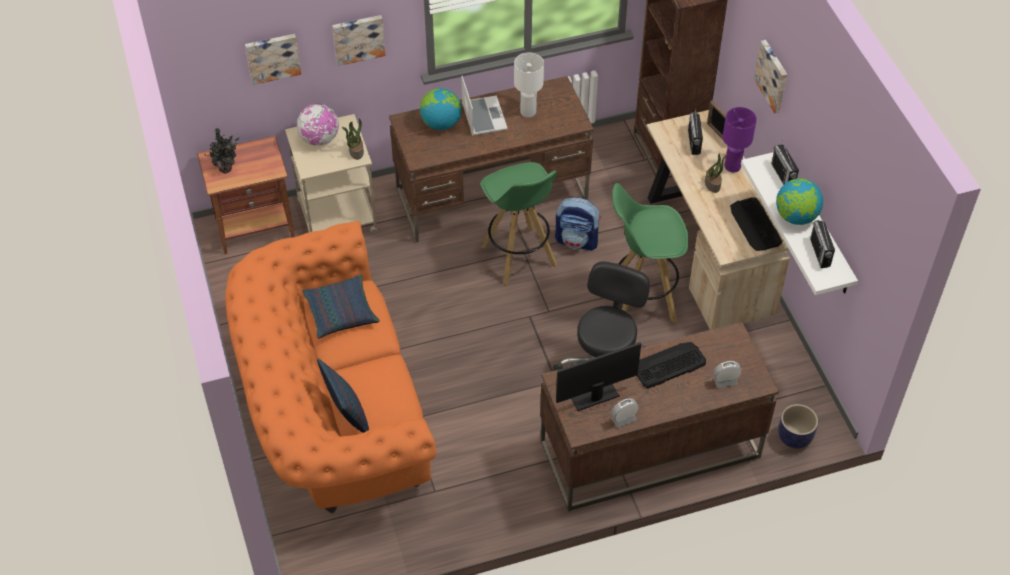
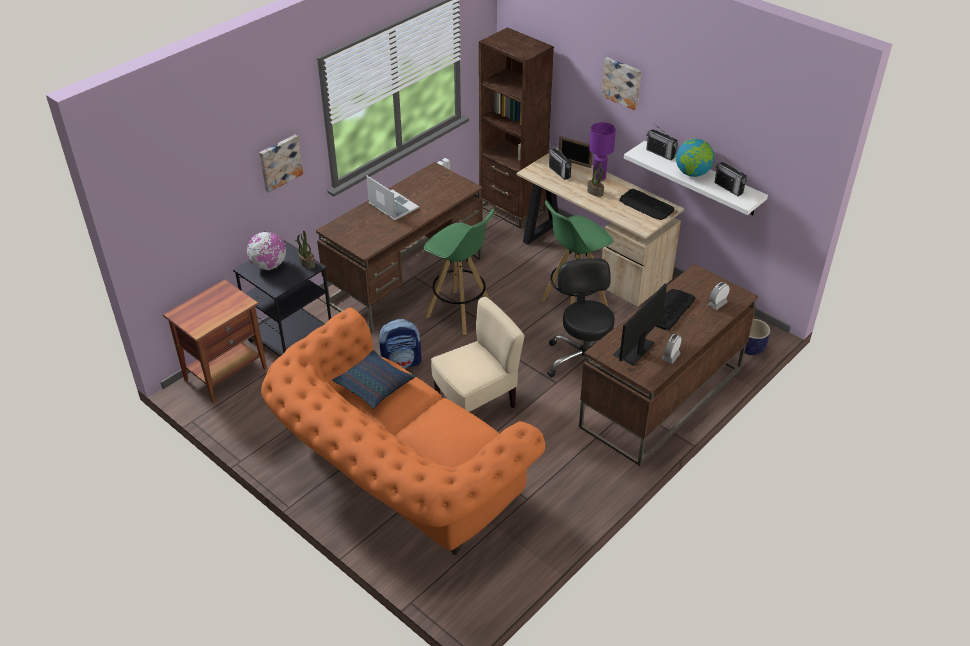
camera: 30 degrees left, 10 degrees down
potted plant [206,128,239,174] -> none
picture [245,34,301,85] -> none
beige cart [285,114,378,233] -> black cart [233,240,331,356]
blue pillow [317,359,369,433] -> none
globe [420,88,462,130] -> none
white table lamp [514,52,544,117] -> none
backpack [555,197,601,251] -> backpack moved to [379,319,422,368]
none -> beige chair [431,297,525,412]

